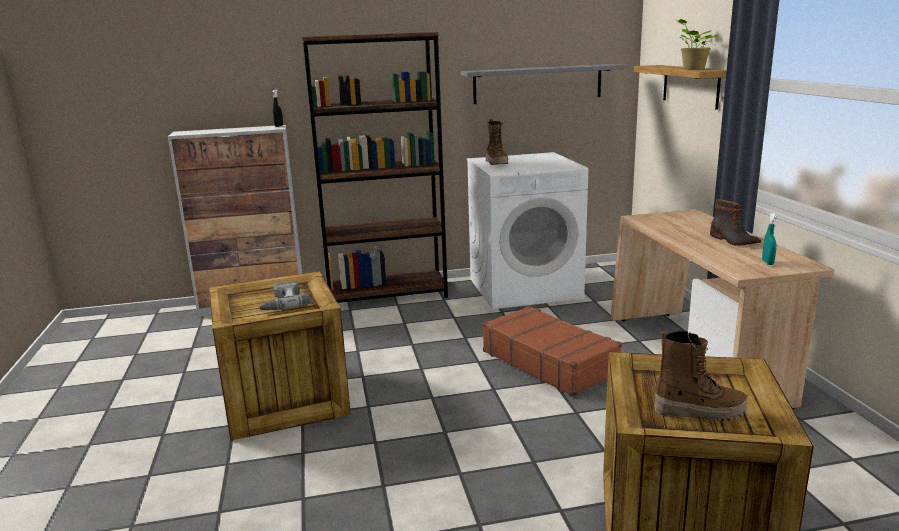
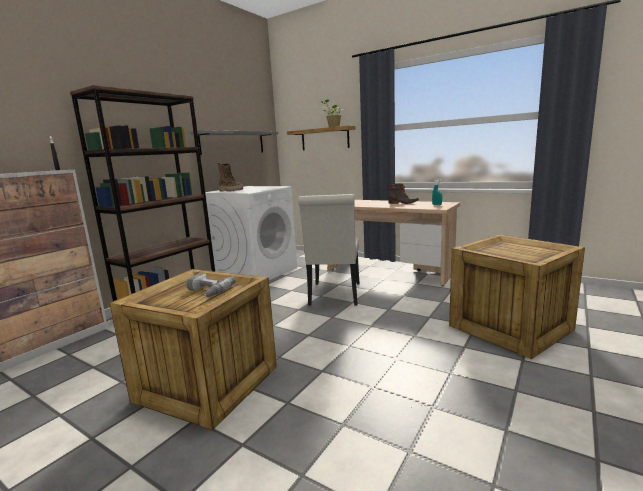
camera: 45 degrees left, 5 degrees down
brown suitcase [482,306,622,397] -> white chair [298,194,360,306]
boot [654,330,747,421] -> none

